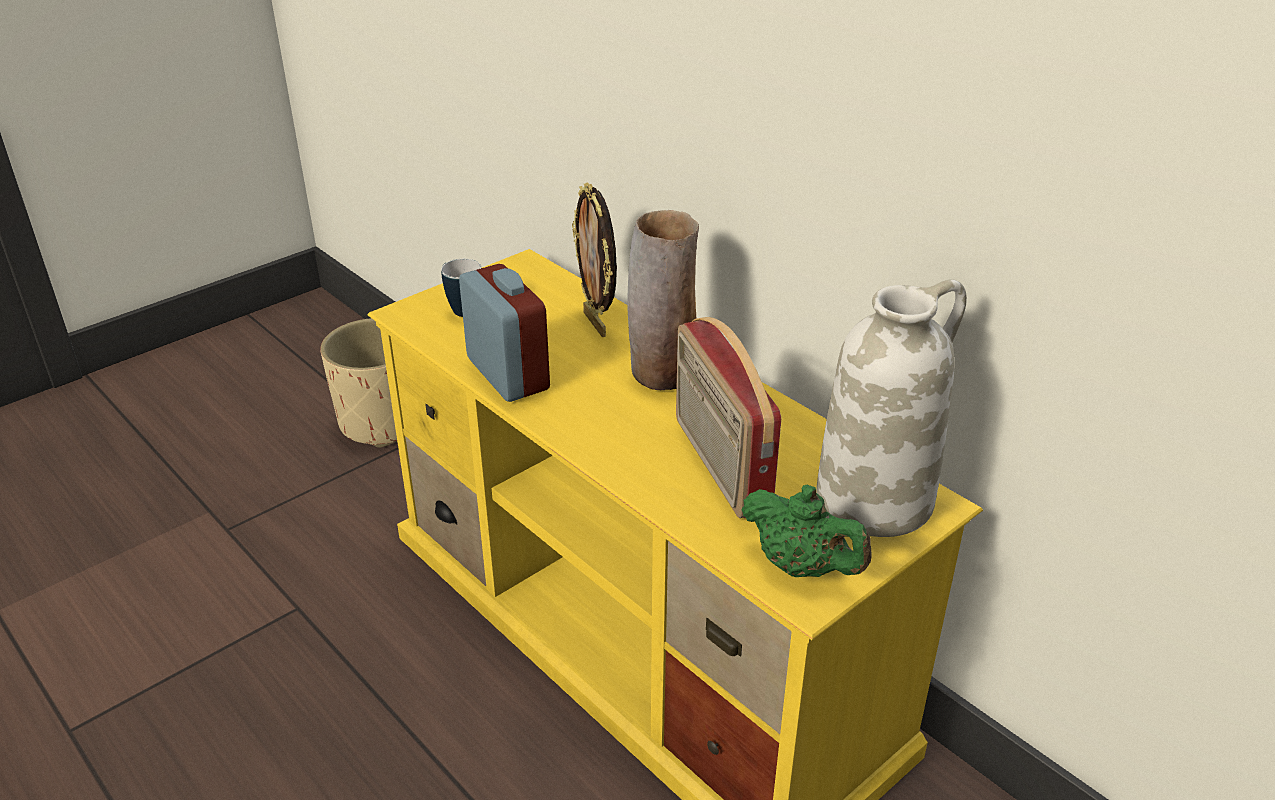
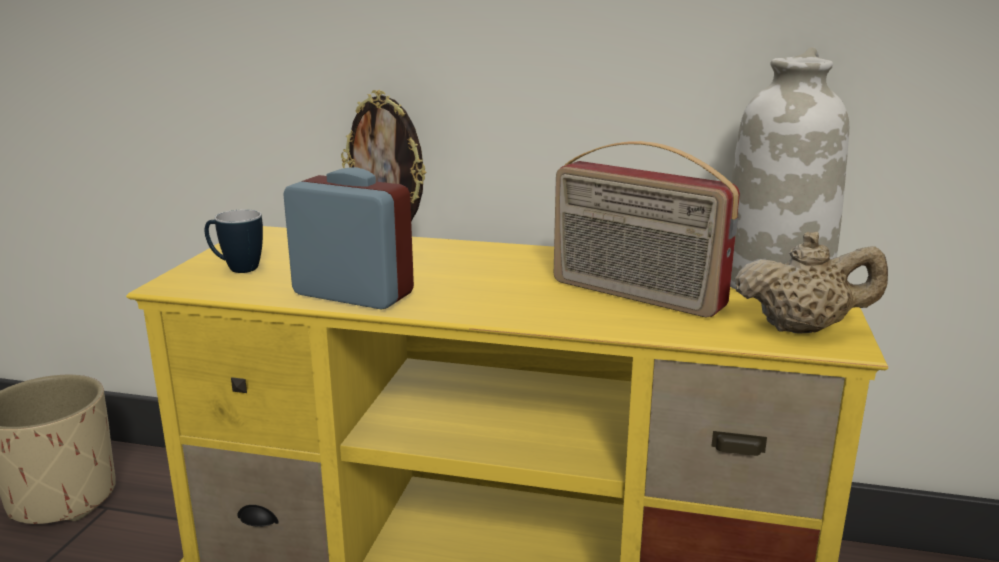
camera: 35 degrees left, 15 degrees down
vase [627,210,699,390] -> none
green teapot [741,485,872,577] -> beige teapot [735,231,888,334]

